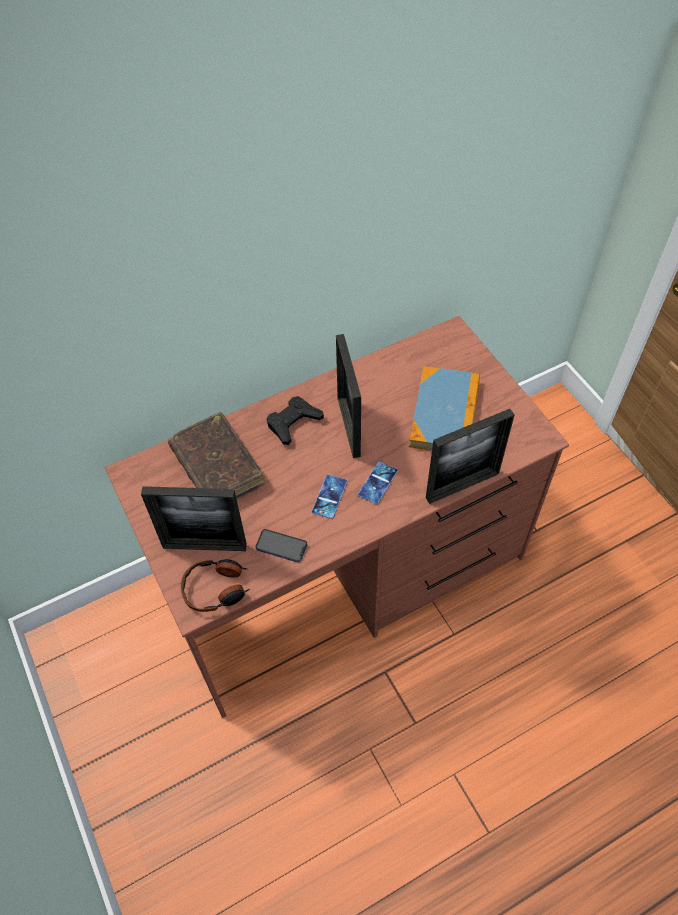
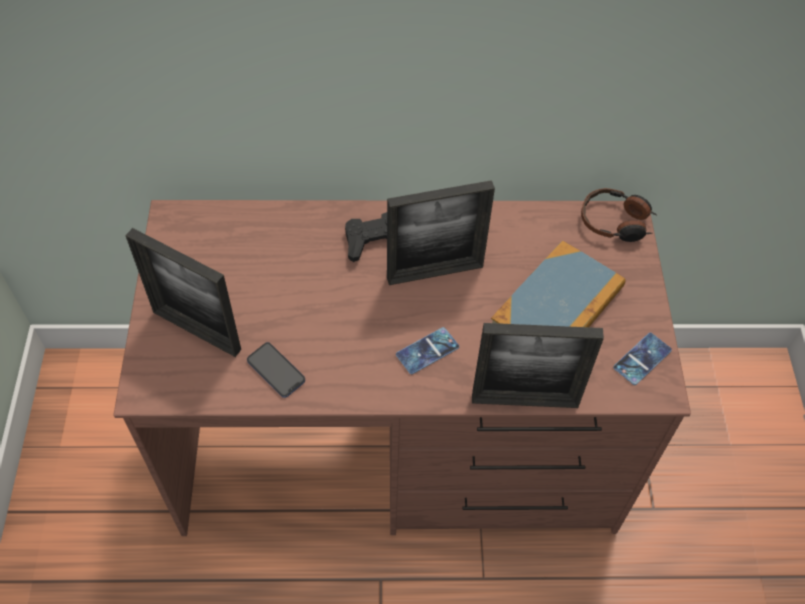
camera: 25 degrees right, 0 degrees up
brown book [168,412,265,499] -> none
headphones [181,559,250,612] -> headphones moved to [581,188,657,242]
phone [312,475,347,519] -> phone moved to [613,333,672,385]
picture frame [336,334,361,458] -> picture frame turned 120 degrees counterclockwise [387,180,495,285]

